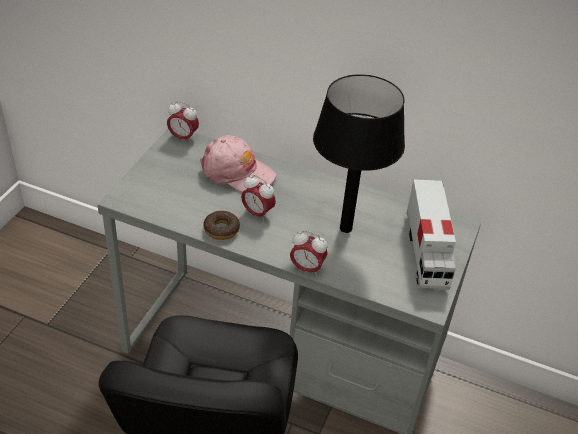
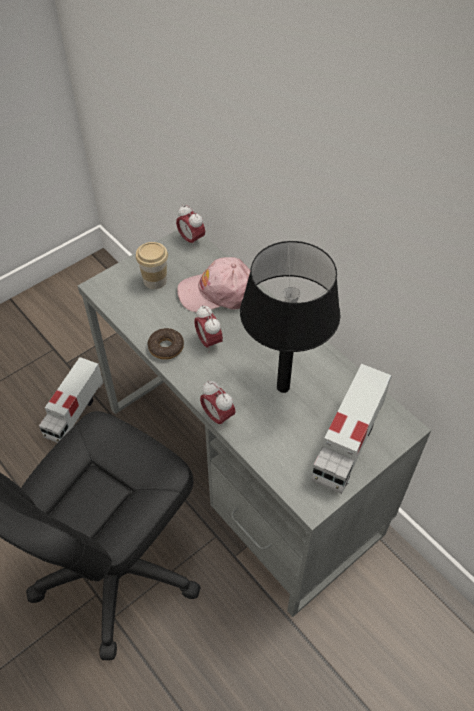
camera: 30 degrees right, 10 degrees up
pink cap [200,135,276,192] -> pink cap turned 120 degrees clockwise [177,257,251,312]
none -> toy truck [39,357,104,443]
none -> cup [136,242,168,289]

